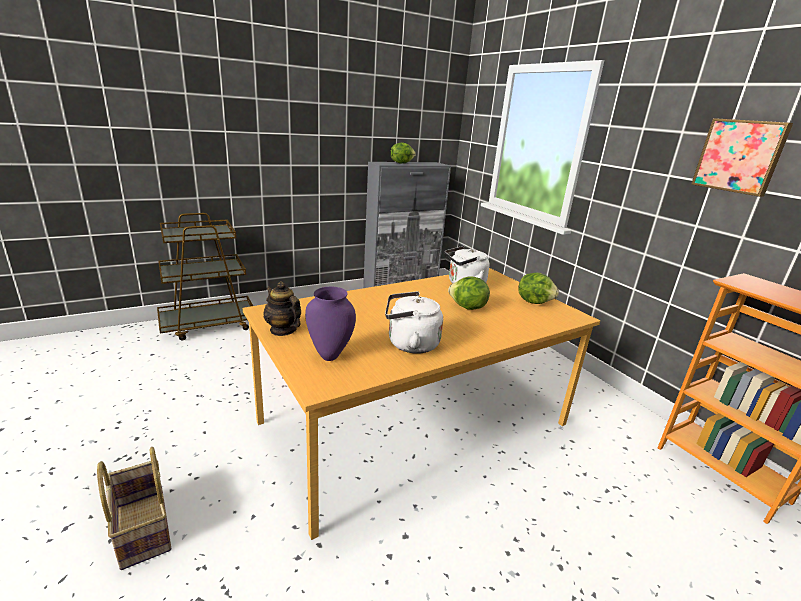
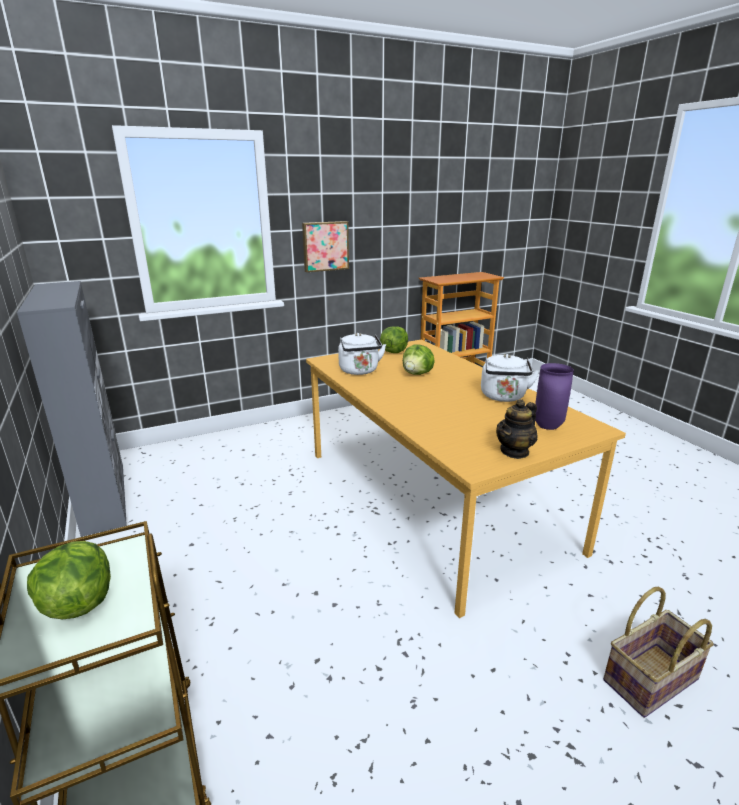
camera: 85 degrees left, 0 degrees up
lettuce [390,143,416,163] -> lettuce moved to [27,541,111,619]
picture [691,118,793,197] -> picture moved to [302,221,349,272]

